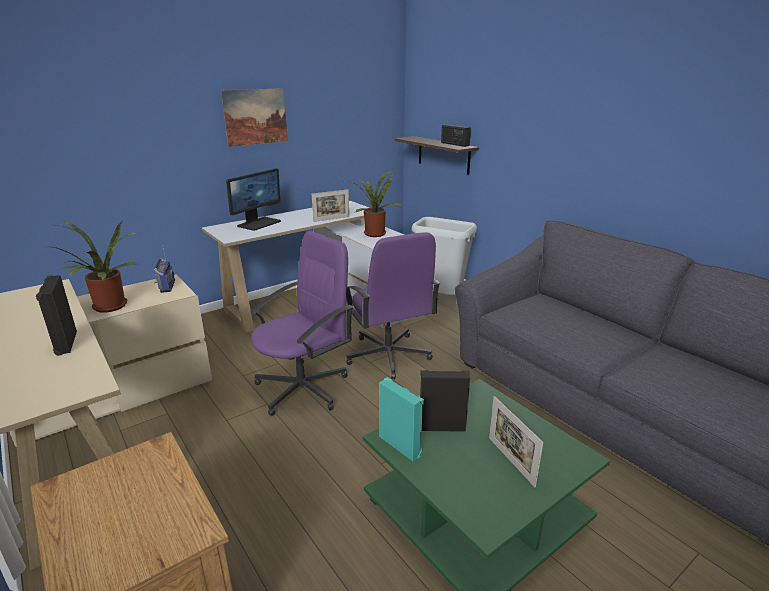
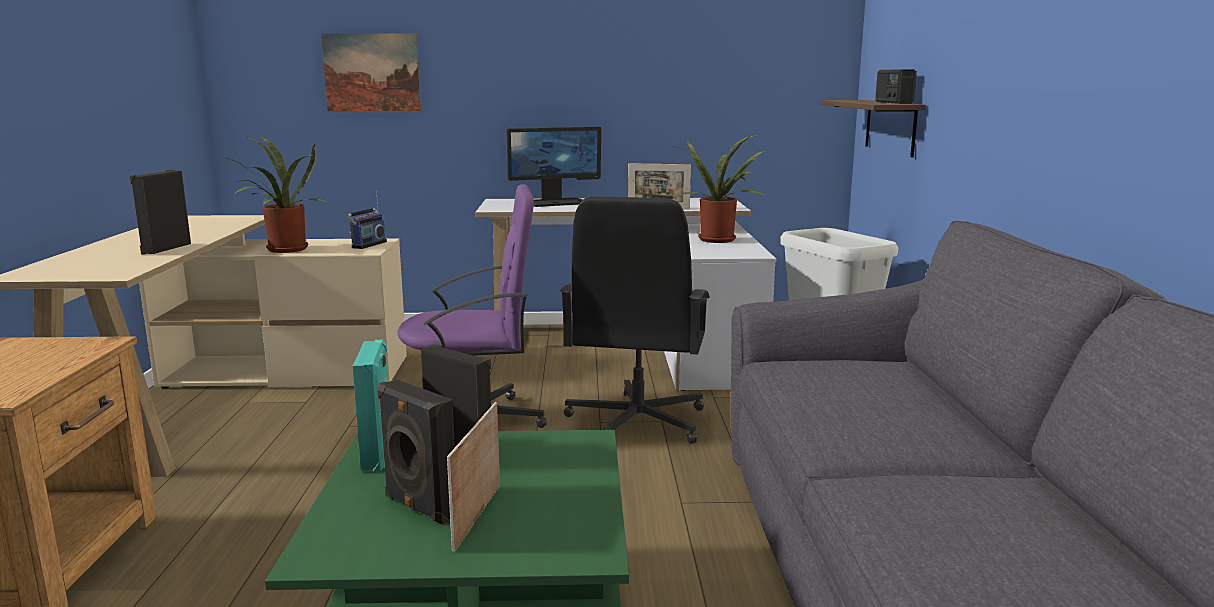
camera: 35 degrees right, 10 degrees down
picture [221,88,288,147] -> picture moved to [321,33,421,111]
purple office chair [346,232,440,379] -> black office chair [560,197,710,444]
none -> black speaker [378,379,455,525]

